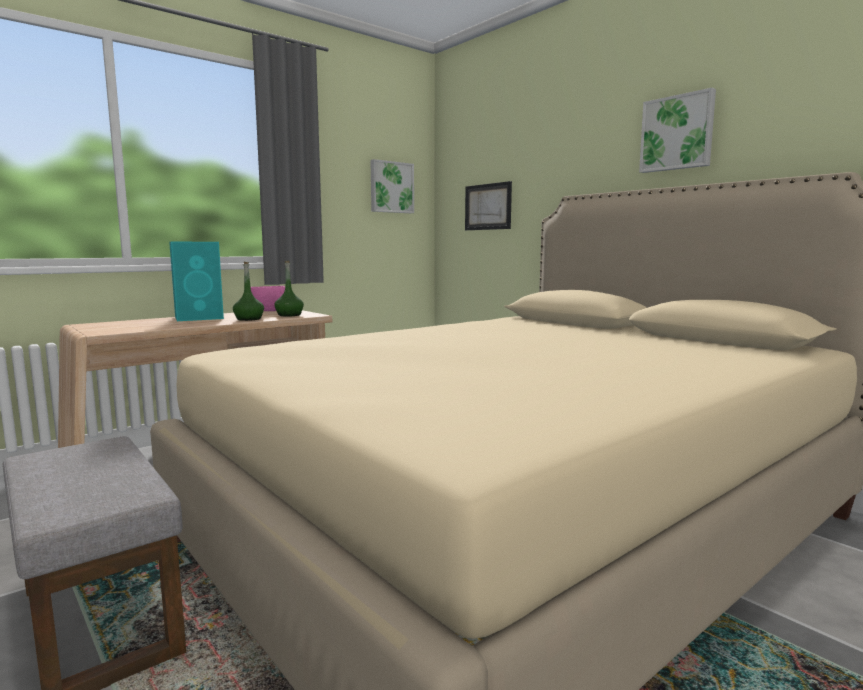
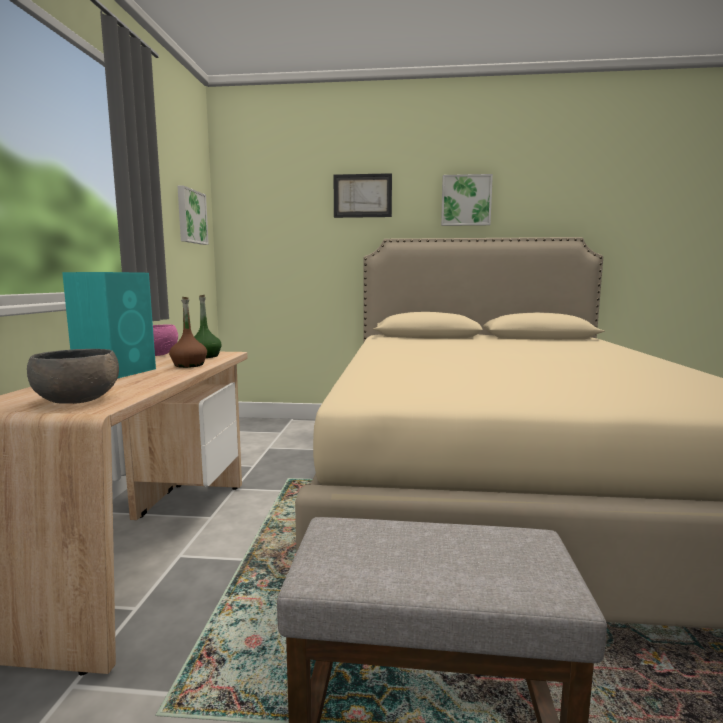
camera: 45 degrees left, 0 degrees up
green bottle [233,262,264,321] -> brown bottle [169,297,207,368]
picture [465,181,512,230] -> picture moved to [334,173,392,218]
none -> grey bowl [27,349,119,404]

